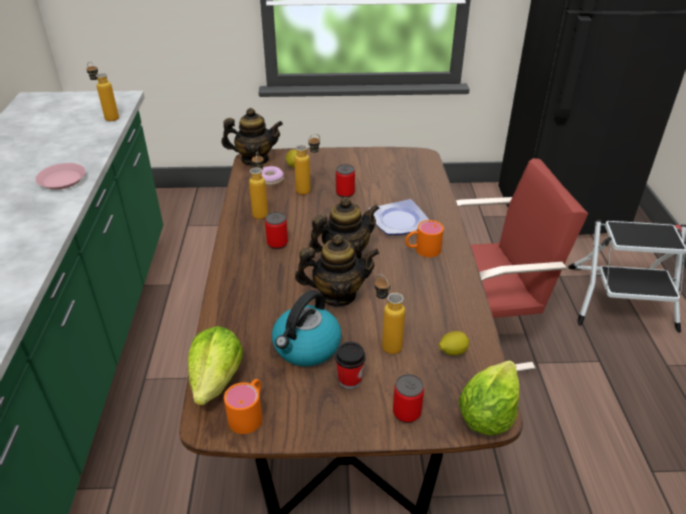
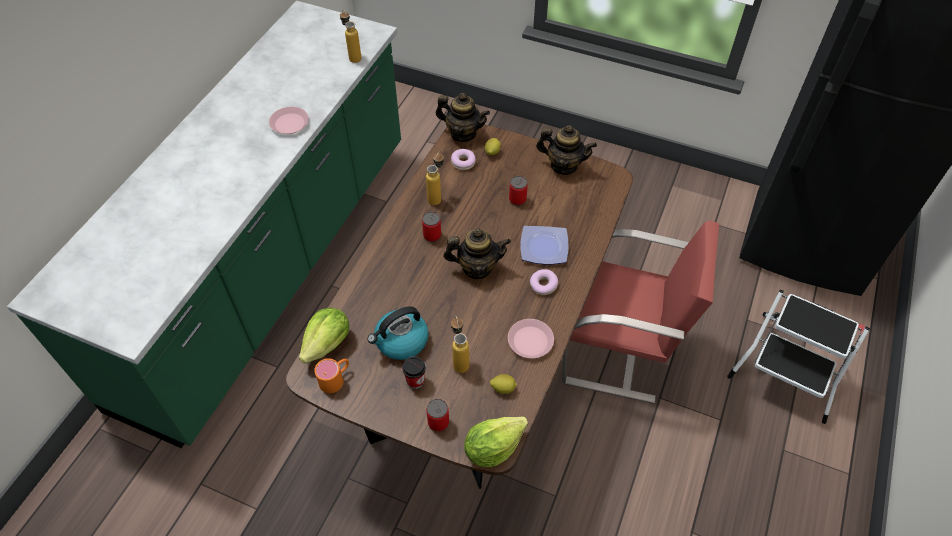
camera: 25 degrees right, 15 degrees up
bottle [294,134,320,195] -> none
teapot [295,234,379,307] -> teapot moved to [536,125,597,175]
orange mug [405,220,444,257] -> donut [530,269,558,295]
none -> pink plate [508,319,554,358]

